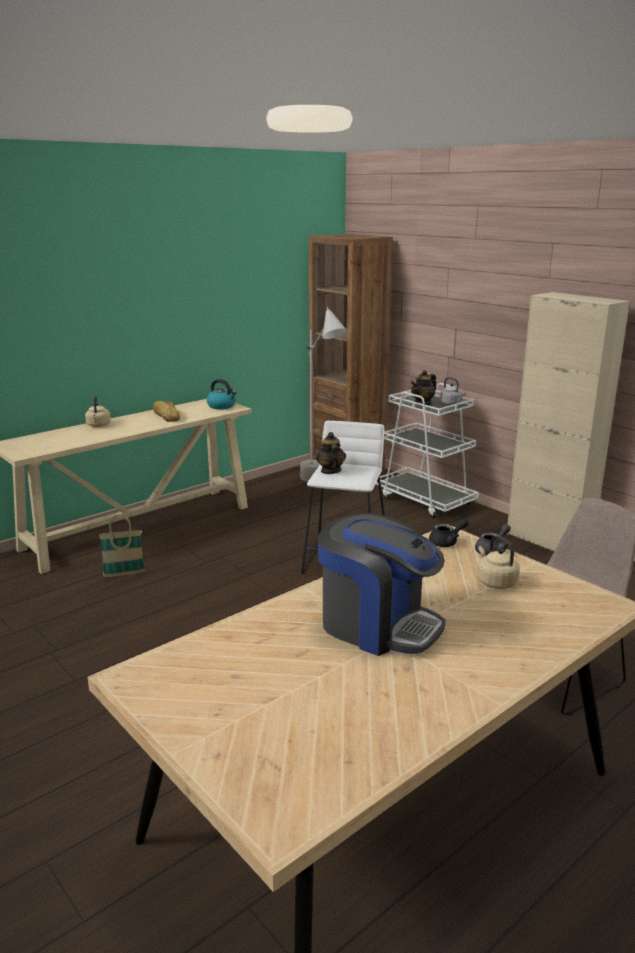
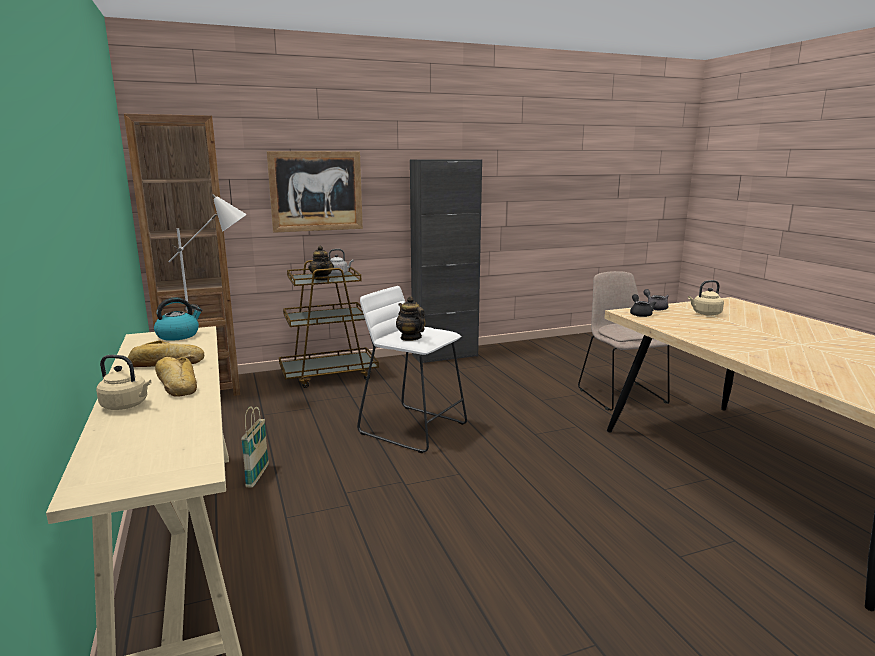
camera: 70 degrees left, 5 degrees down
basket [99,515,145,577] -> basket moved to [241,407,269,488]
teapot [316,432,346,474] -> teapot turned 45 degrees clockwise [396,296,426,341]
coffee machine [318,513,446,656] -> none
white cart [376,383,479,519] -> brown cart [279,260,379,388]
beige cabinet [507,292,630,551] -> black cabinet [410,159,482,363]
none -> bread [155,357,197,397]
none -> picture [267,151,363,233]

